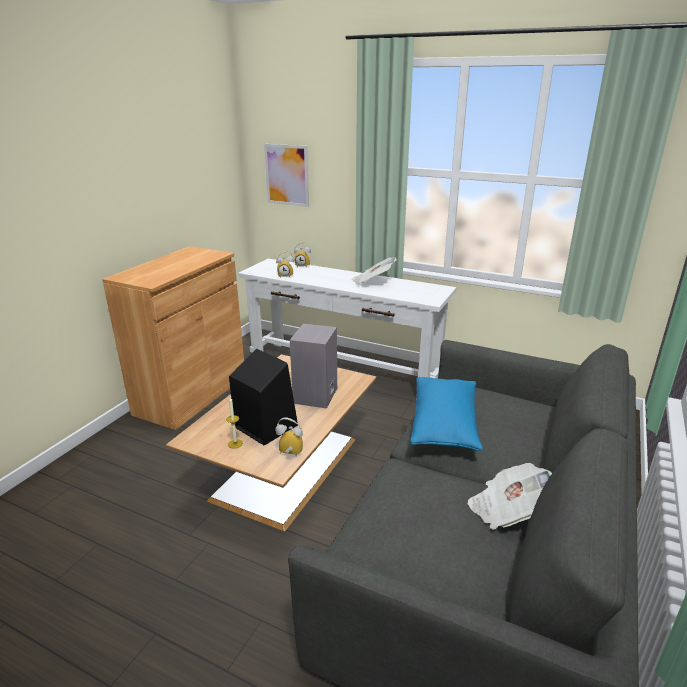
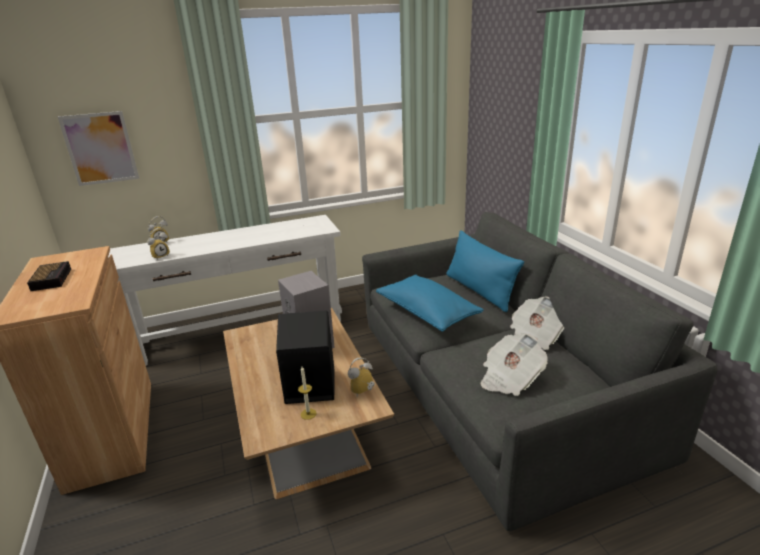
camera: 45 degrees left, 0 degrees up
newspaper [352,257,397,285] -> newspaper moved to [480,334,548,396]
none -> alarm clock [27,261,71,291]
none -> blue pillow [446,230,524,312]

